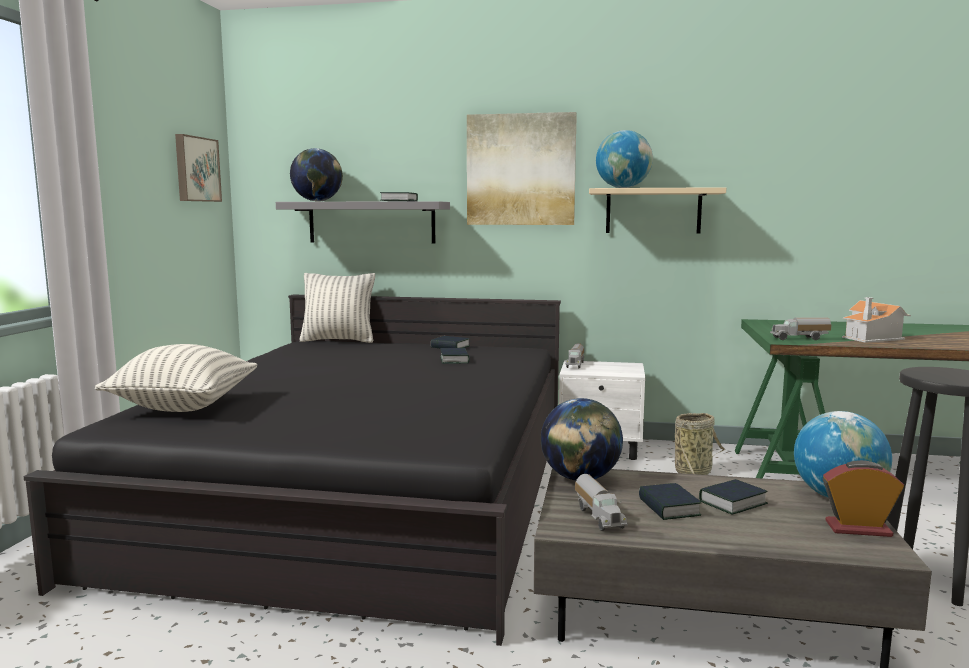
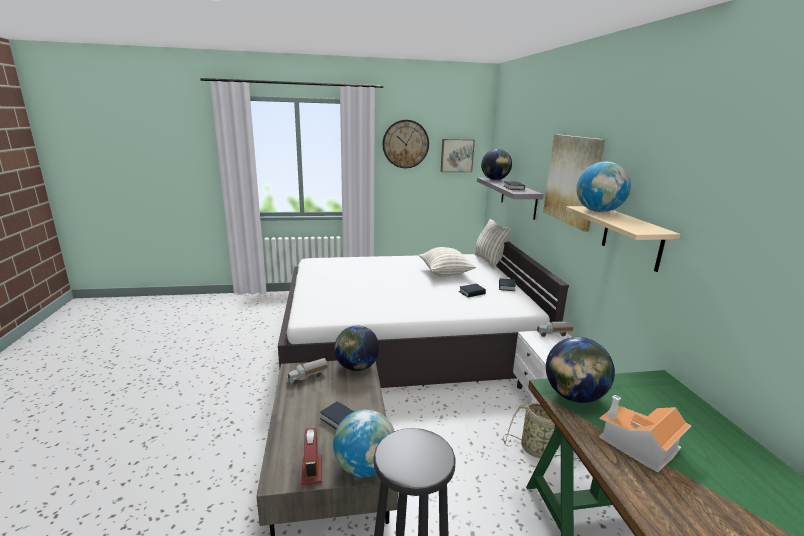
camera: 70 degrees right, 10 degrees up
black bed [23,295,561,646] -> white bed [278,241,569,388]
pillow [95,344,257,412] -> pillow moved to [419,247,476,277]
book [639,483,701,520] -> none
toy truck [770,318,832,340] -> globe [546,337,615,403]
none -> wall clock [383,120,429,168]

